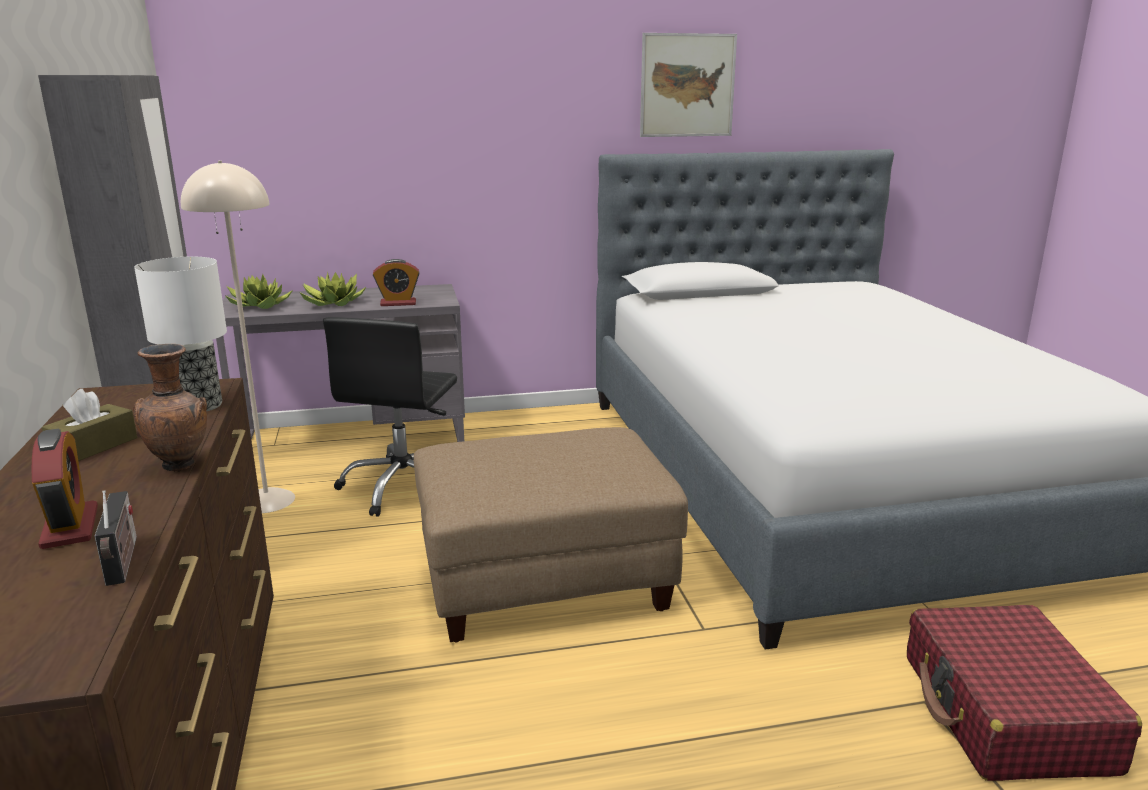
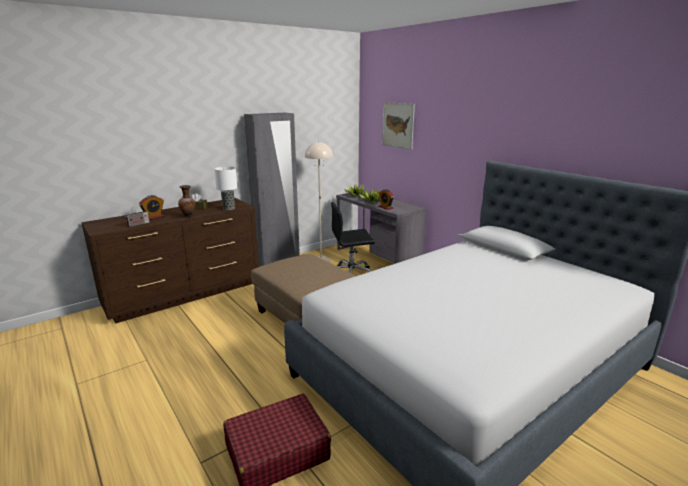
camera: 65 degrees right, 0 degrees up
picture [640,33,737,137] -> picture moved to [382,102,415,150]

